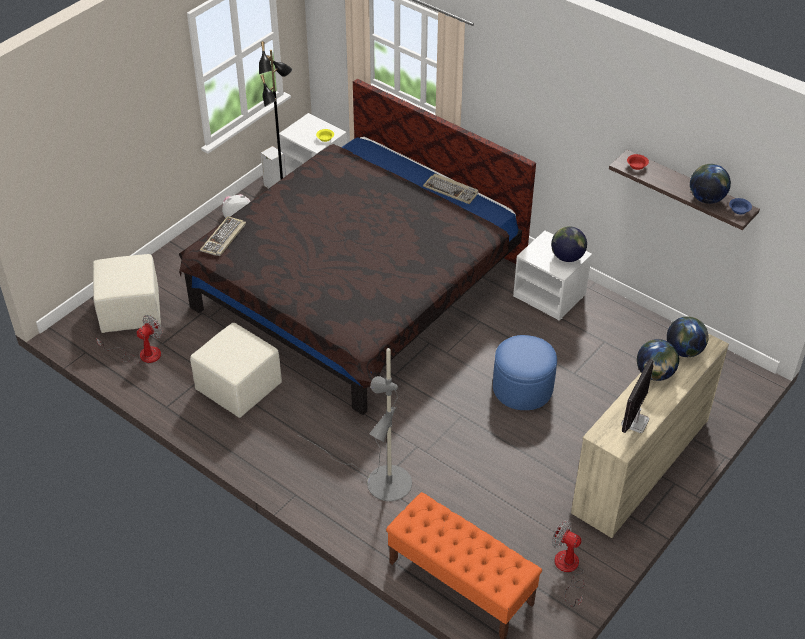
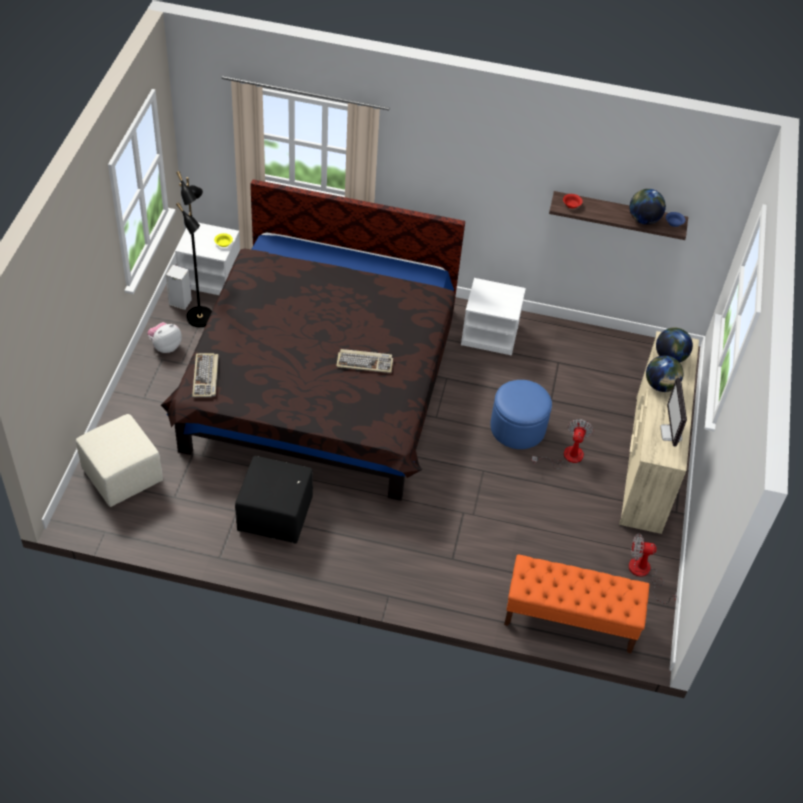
camera: 30 degrees left, 5 degrees up
fan [96,315,162,364] -> fan moved to [531,419,593,469]
beige ottoman [190,323,282,418] -> black ottoman [235,456,313,543]
grey floor lamp [297,348,412,501] -> none
keyboard [423,173,478,204] -> keyboard moved to [336,349,393,373]
globe [551,226,587,262] -> none

